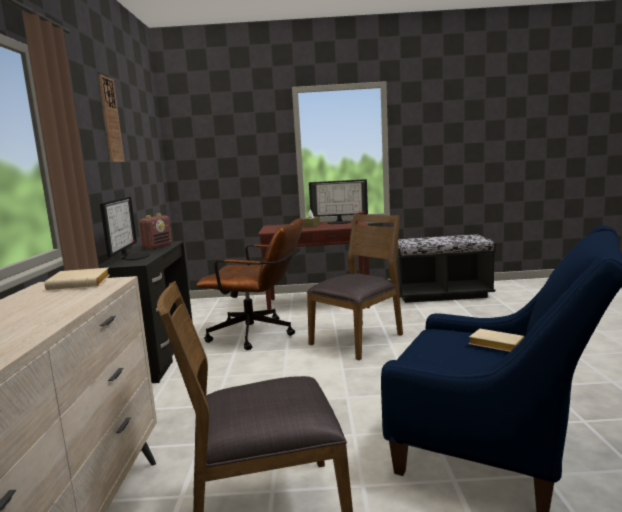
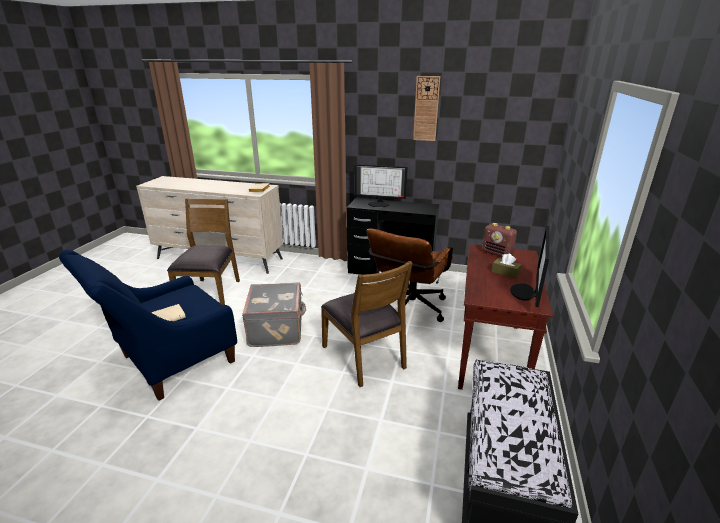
camera: 105 degrees right, 15 degrees up
radio [139,213,172,249] -> radio moved to [482,223,517,257]
none -> grey suitcase [242,282,306,347]

